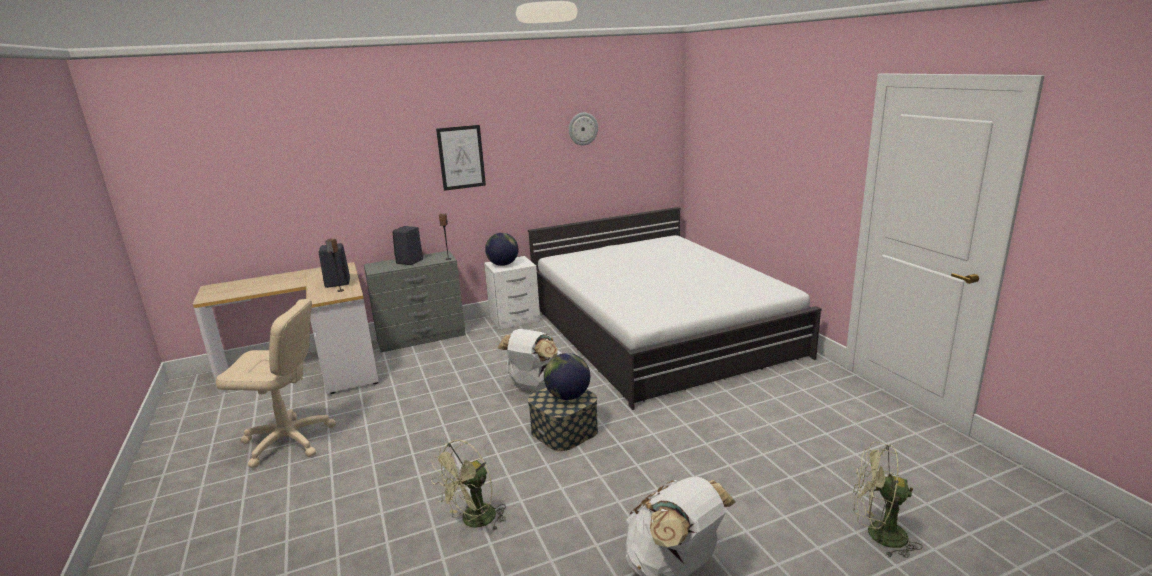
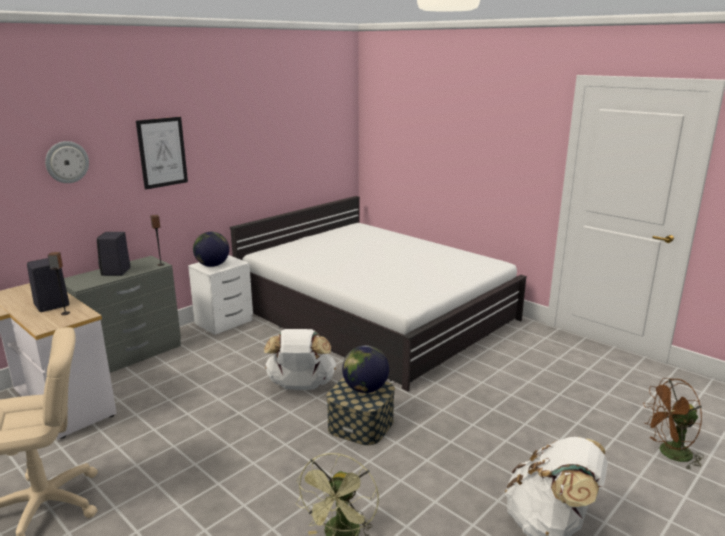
camera: 25 degrees left, 0 degrees up
wall clock [569,113,598,145] -> wall clock moved to [45,141,89,183]
green fan [853,441,923,558] -> brown fan [643,378,704,470]

